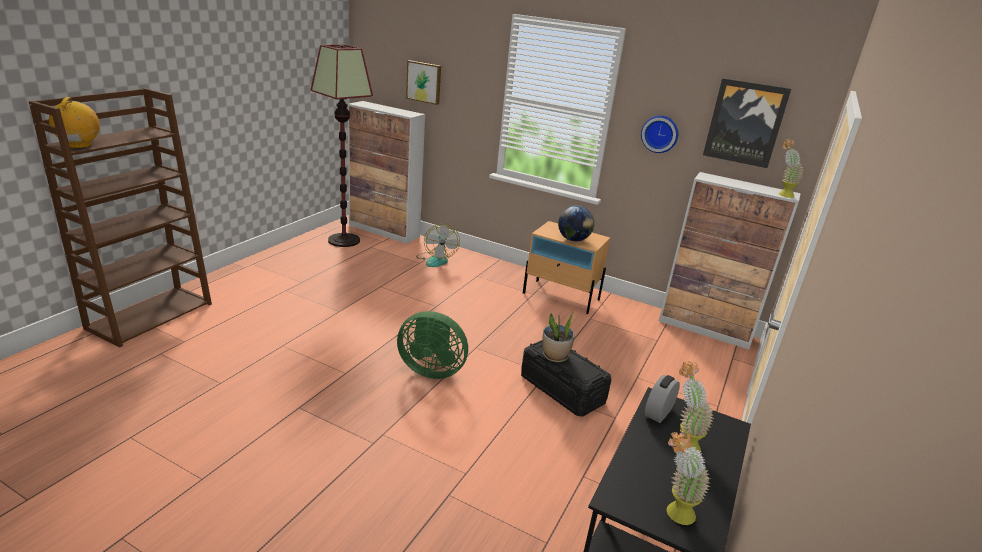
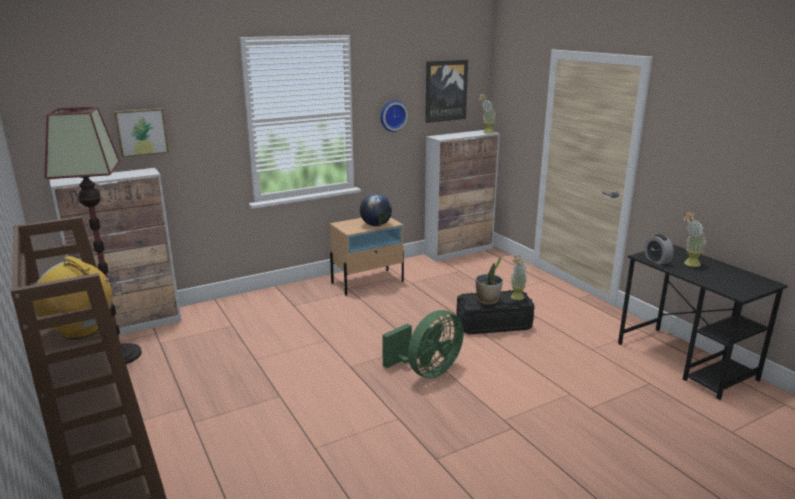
camera: 55 degrees left, 5 degrees down
fan [416,224,460,267] -> none
potted plant [667,429,710,525] -> potted plant moved to [510,256,527,300]

